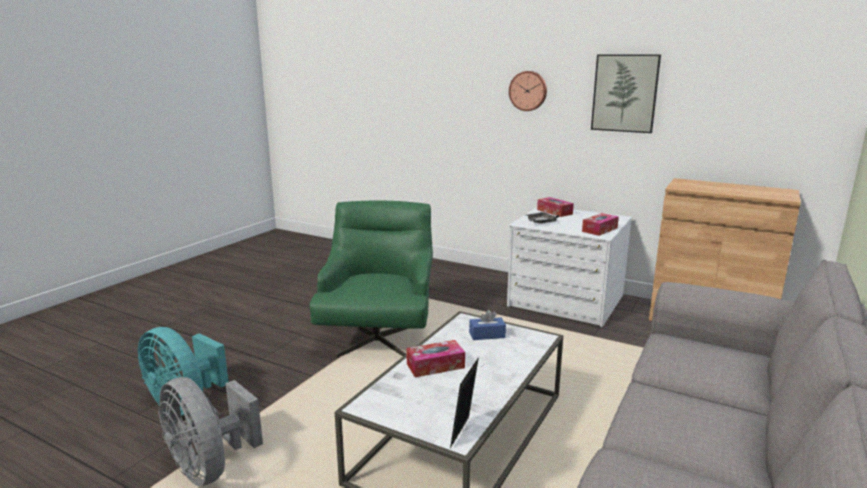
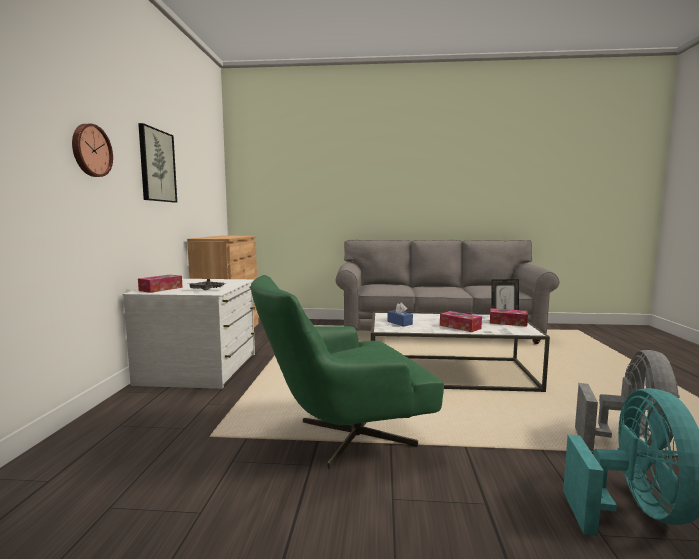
camera: 115 degrees left, 10 degrees down
tissue box [582,213,619,236] -> tissue box moved to [490,308,528,327]

